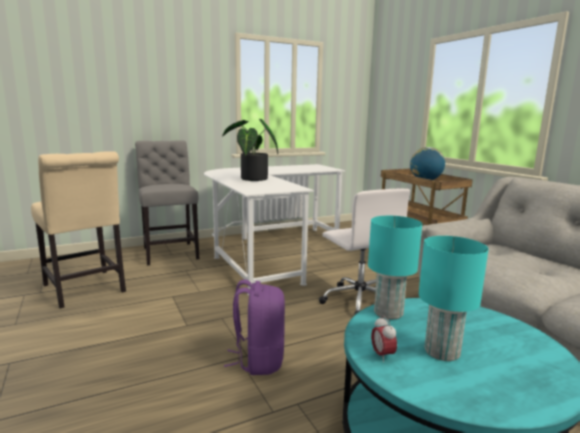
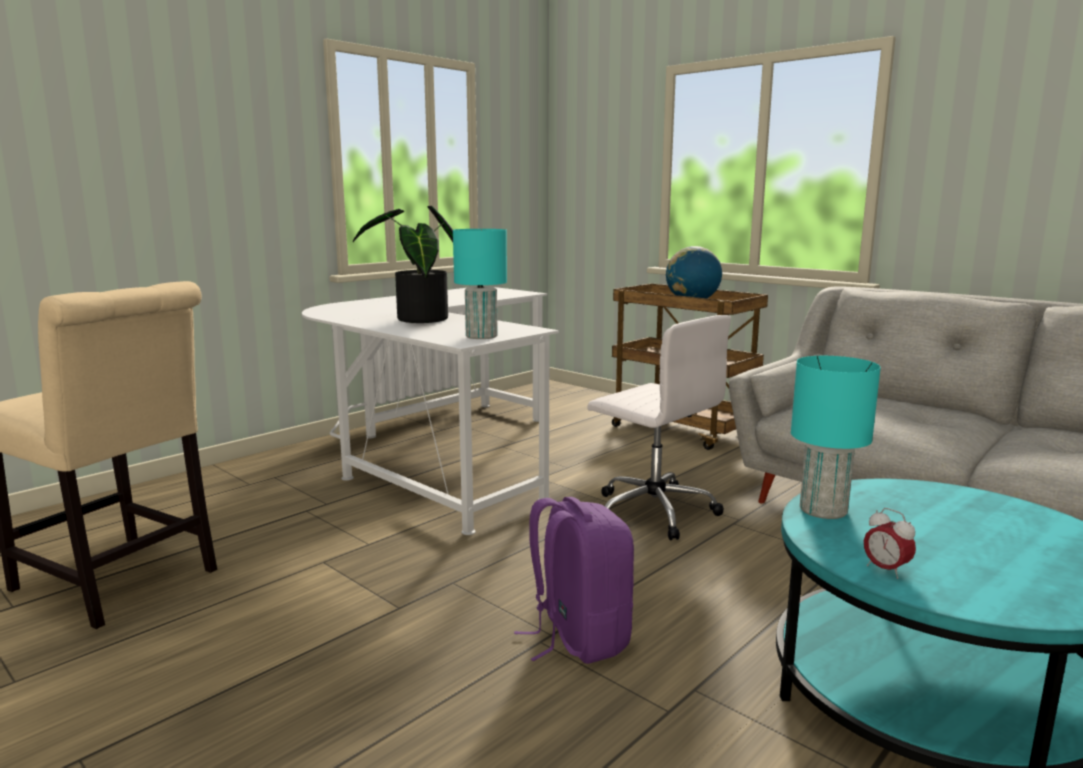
camera: 20 degrees left, 0 degrees up
grey chair [135,141,199,265] -> none
turquoise table lamp [419,236,489,361] -> turquoise table lamp moved to [453,229,507,339]

